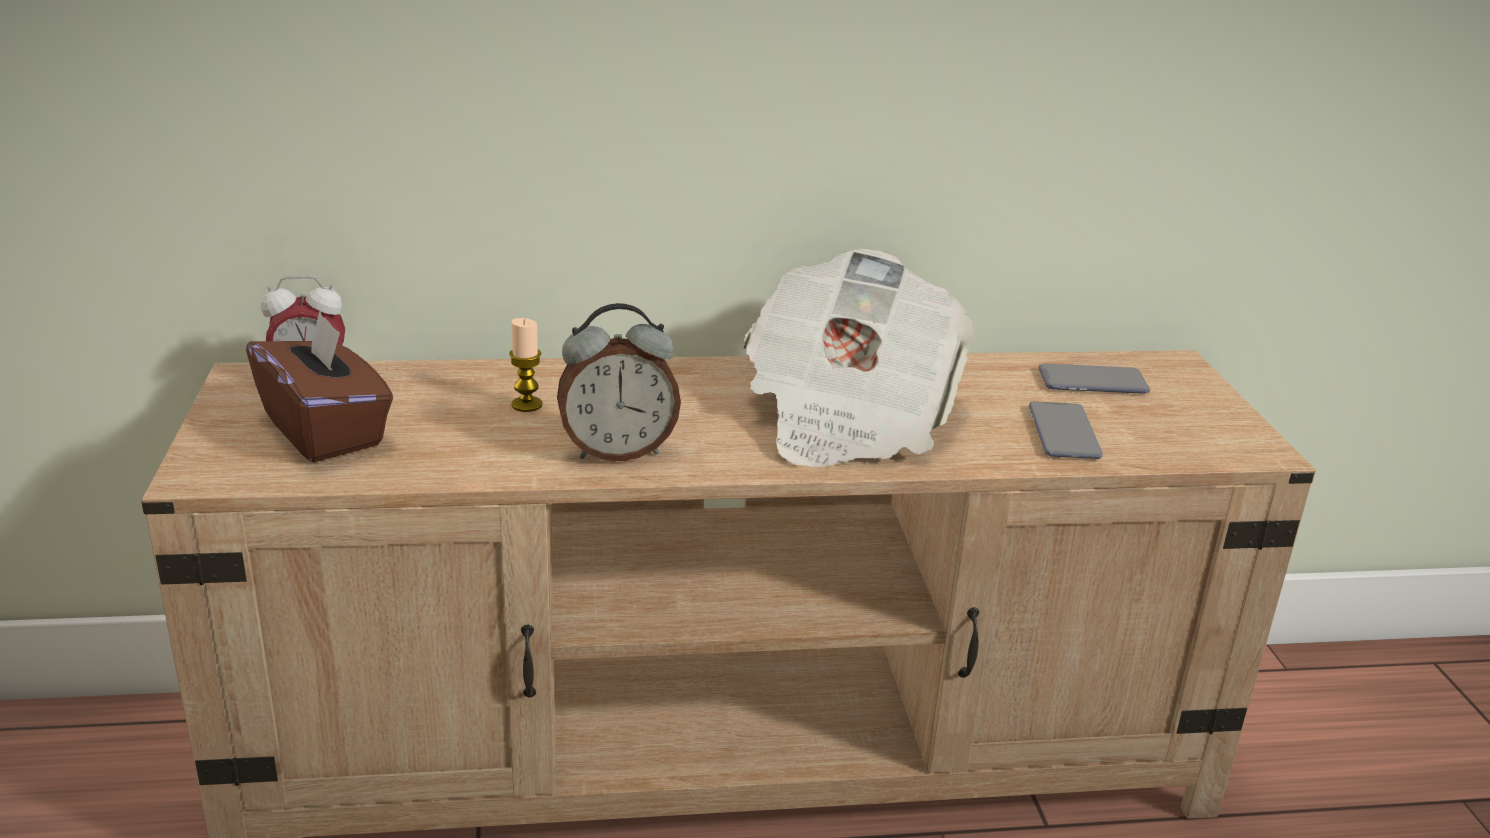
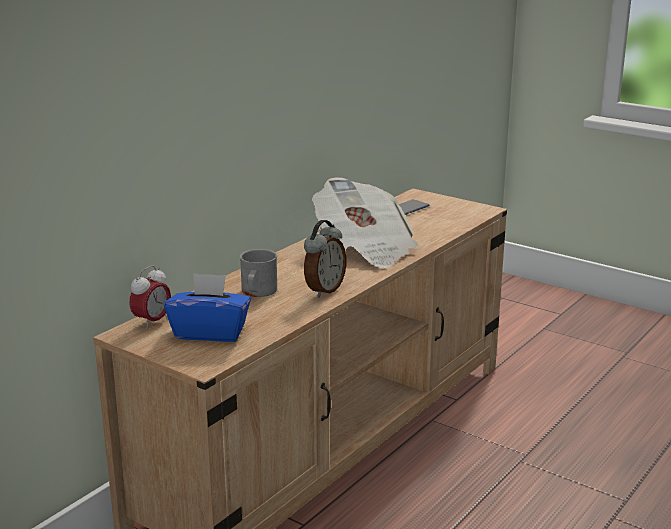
camera: 45 degrees left, 5 degrees down
brown tissue box [246,311,393,462] -> blue tissue box [164,273,251,342]
candle [509,318,543,412] -> grey mug [240,249,277,297]
phone [1029,401,1103,459] -> none

